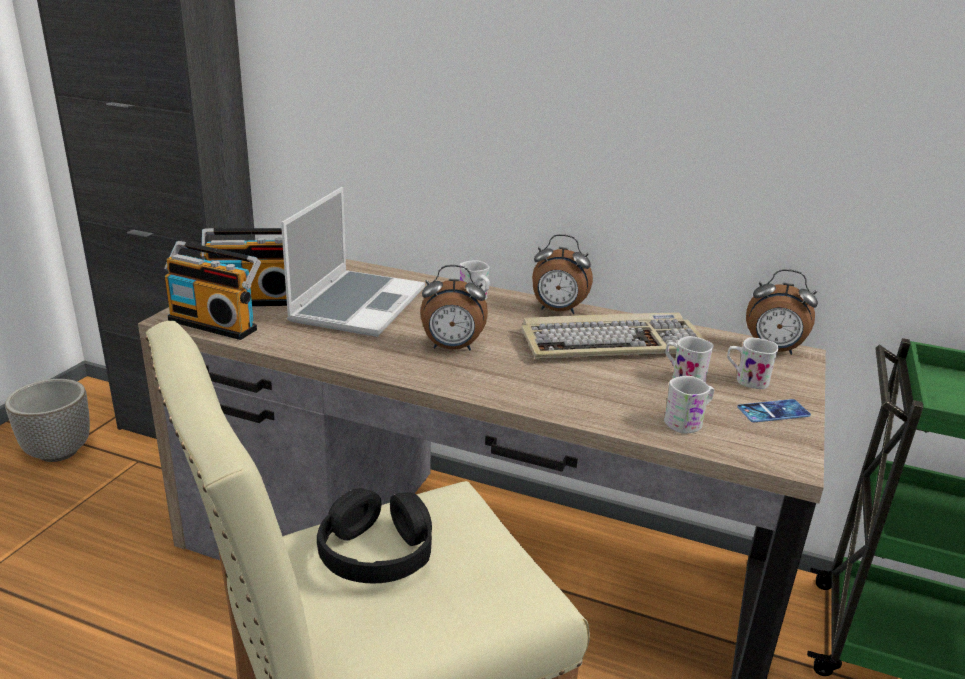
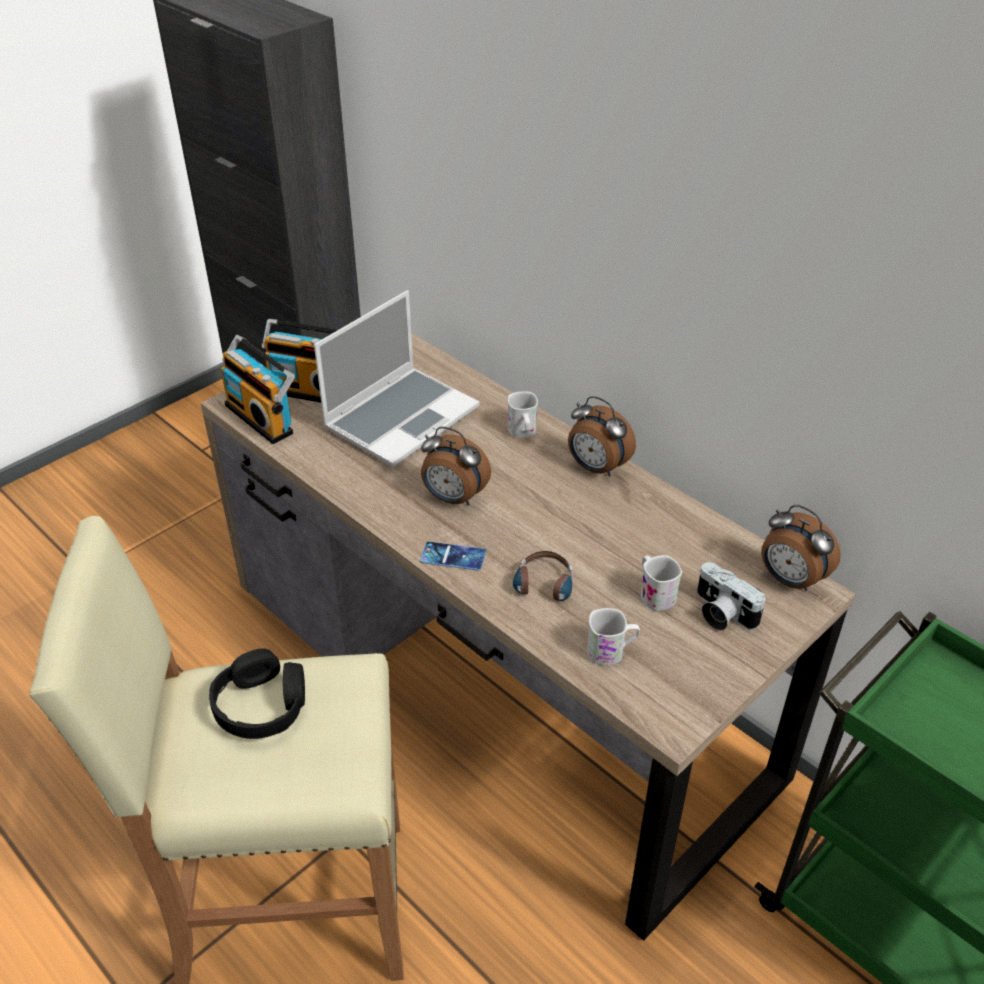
camera: 25 degrees right, 15 degrees up
planter [5,379,90,462] -> none
keyboard [522,313,705,359] -> none
white mug [727,337,778,389] -> camera [697,562,765,631]
phone [737,399,811,422] -> phone moved to [420,541,486,570]
none -> headphones [513,551,573,609]

